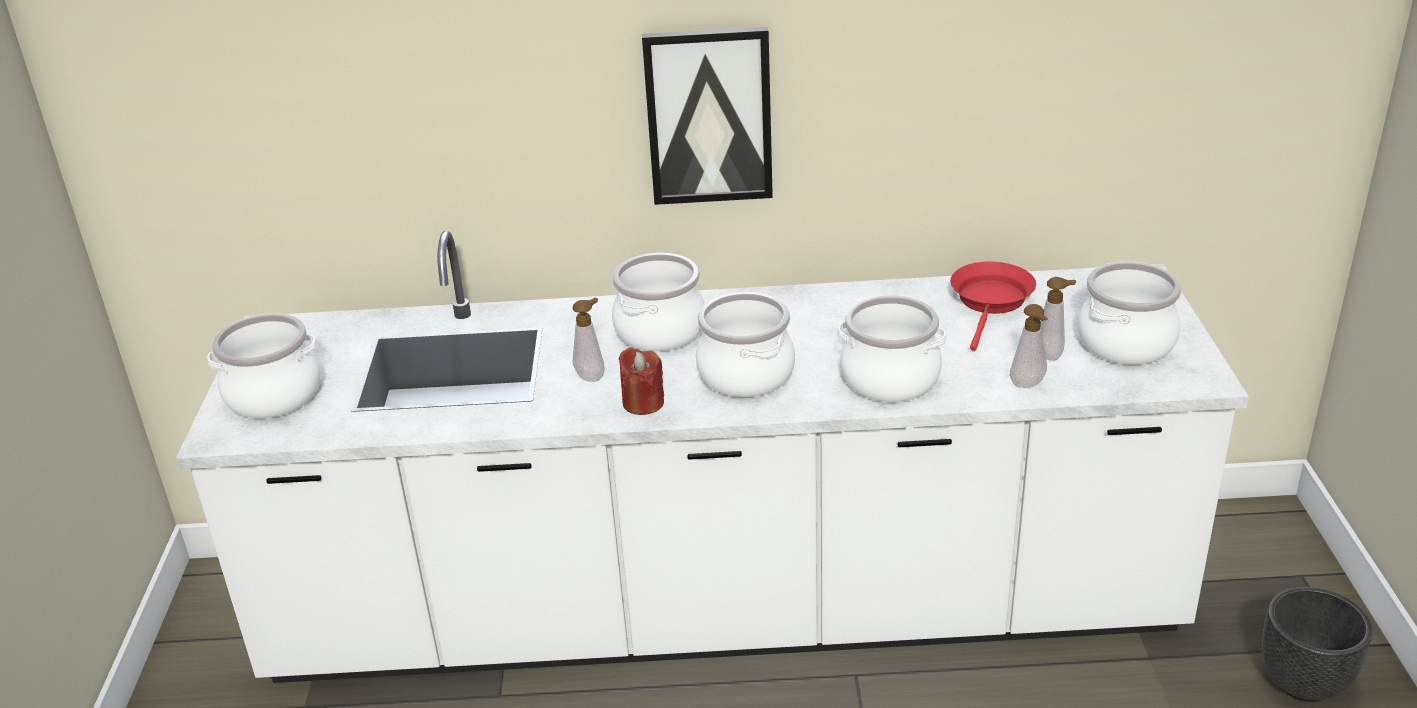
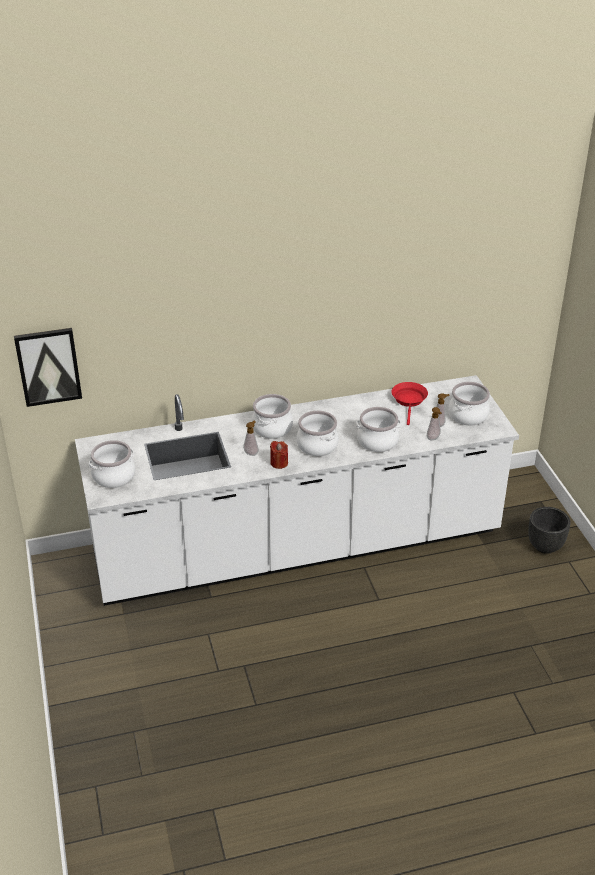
camera: 15 degrees left, 5 degrees up
picture [642,27,773,205] -> picture moved to [14,328,82,407]

